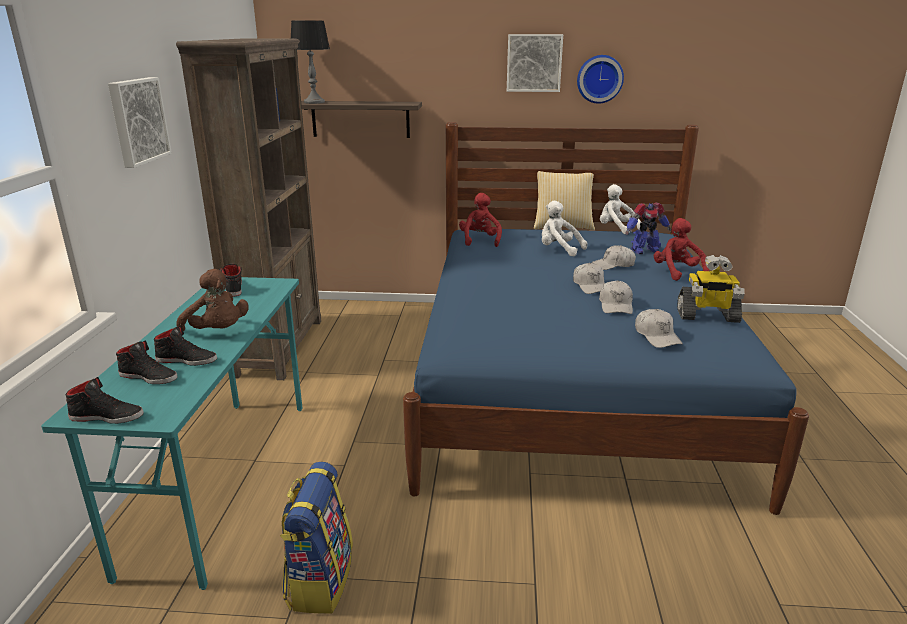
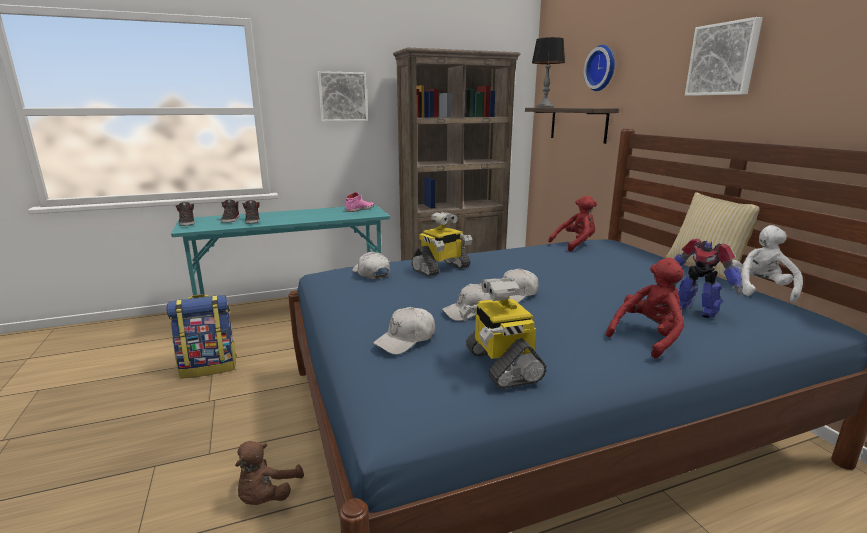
camera: 65 degrees right, 5 degrees down
brown plush toy [176,269,249,331] -> brown plush toy moved to [235,441,304,505]
black shoe [219,264,242,296] -> pink shoe [345,192,374,212]
white plush toy [542,200,588,256] -> none
wall clock [577,55,624,104] -> wall clock moved to [584,45,615,91]
white cap [592,245,636,270] -> white cap moved to [352,252,390,279]
none -> toy robot [411,211,473,277]

